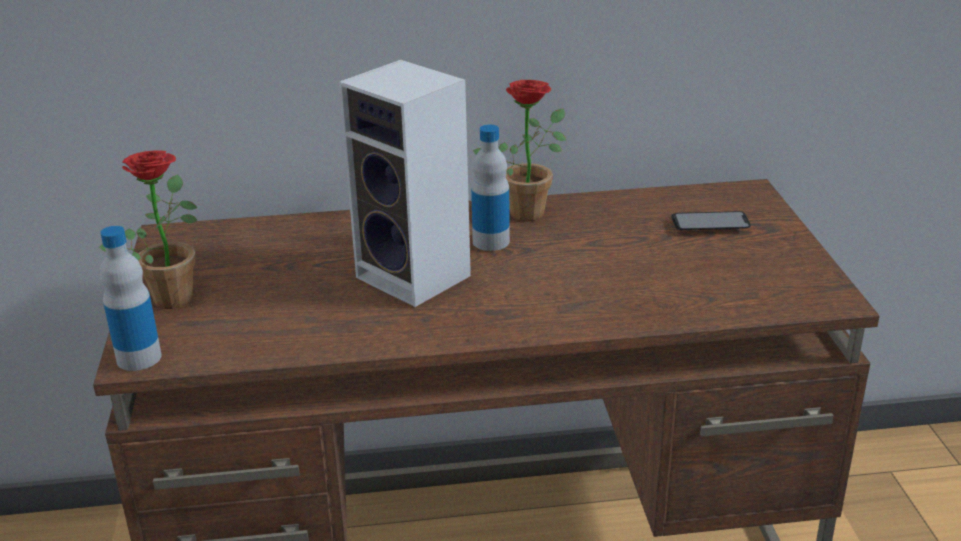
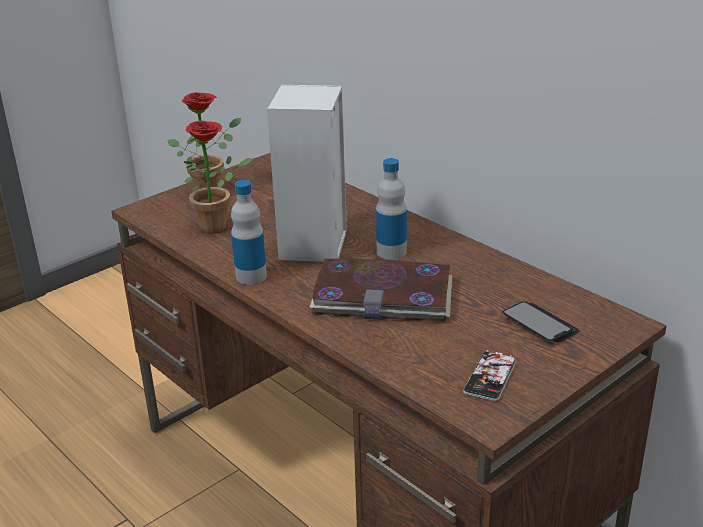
camera: 55 degrees right, 0 degrees up
bottle [100,226,162,371] -> bottle moved to [231,180,267,285]
potted plant [473,80,566,222] -> potted plant moved to [184,121,252,234]
none -> book [309,259,453,321]
none -> phone [463,350,517,401]

